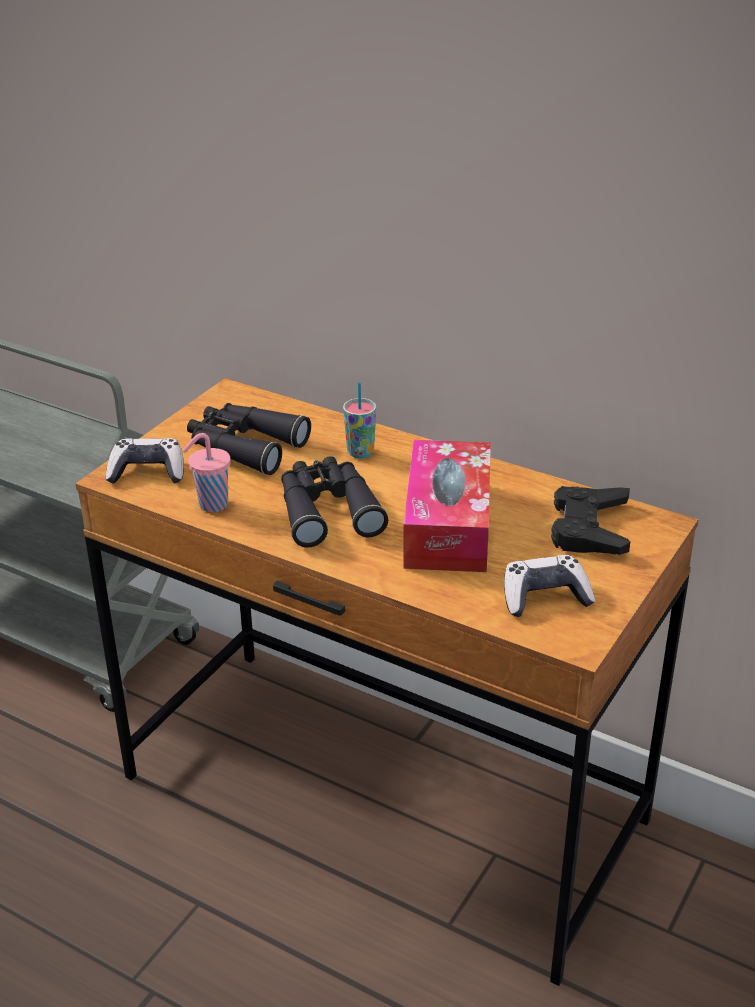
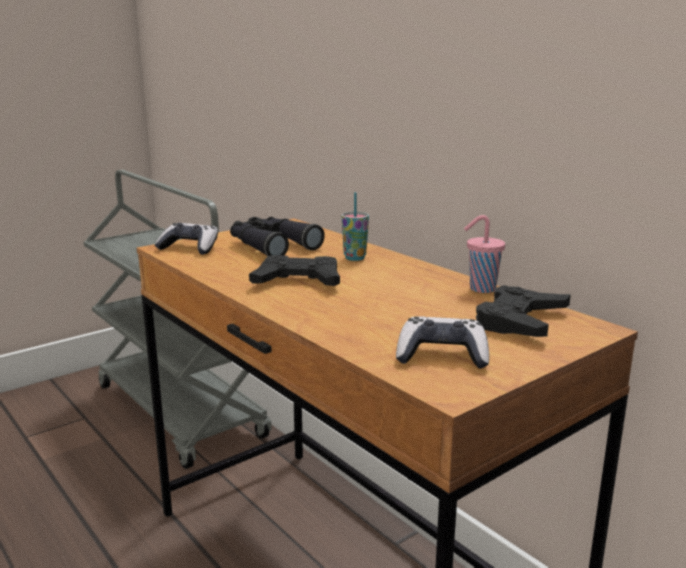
camera: 20 degrees right, 15 degrees down
pink cup [183,433,231,512] -> pink cup moved to [464,215,505,293]
black binoculars [281,456,388,548] -> black game controller [249,255,340,286]
tissue box [403,440,491,572] -> none

